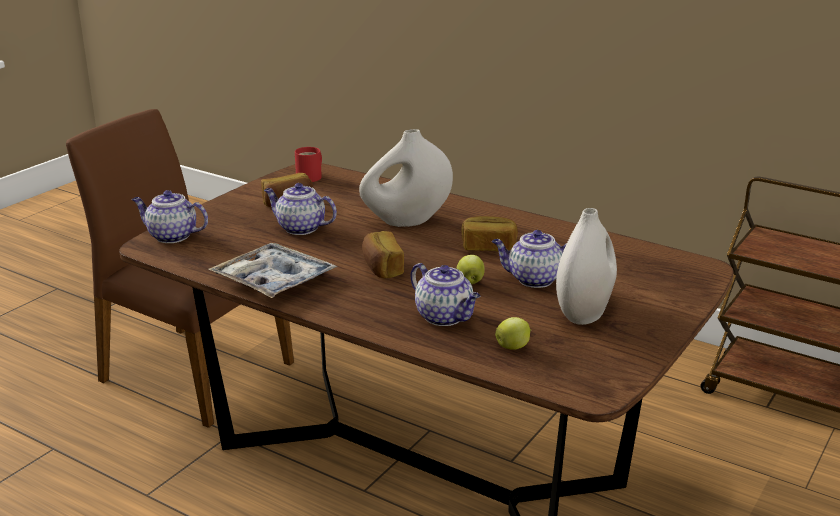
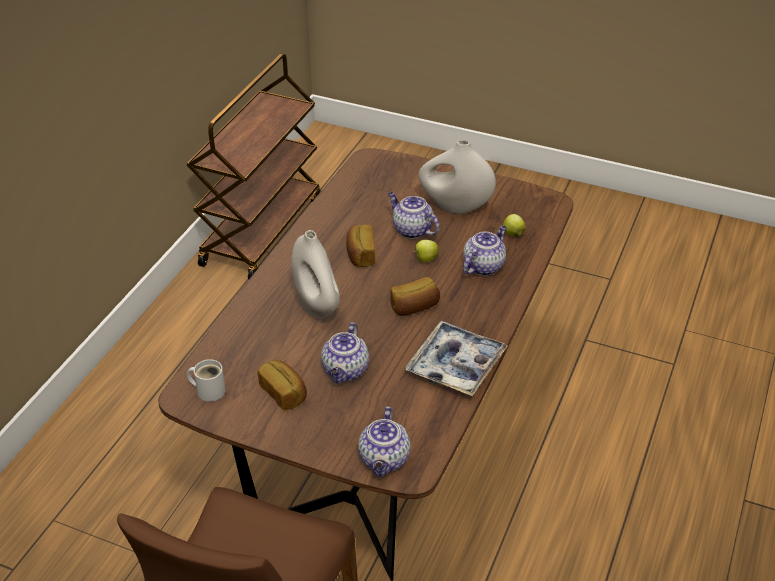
camera: 100 degrees left, 15 degrees up
red mug [295,147,322,182] -> white mug [187,359,226,402]
teapot [492,230,567,288] -> teapot turned 135 degrees clockwise [388,192,439,239]

